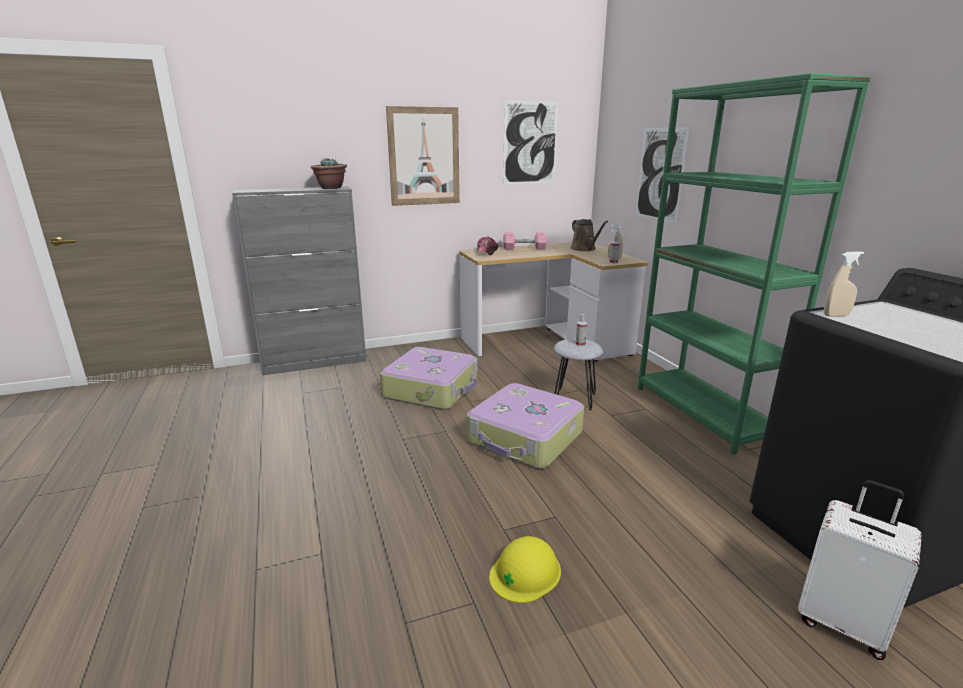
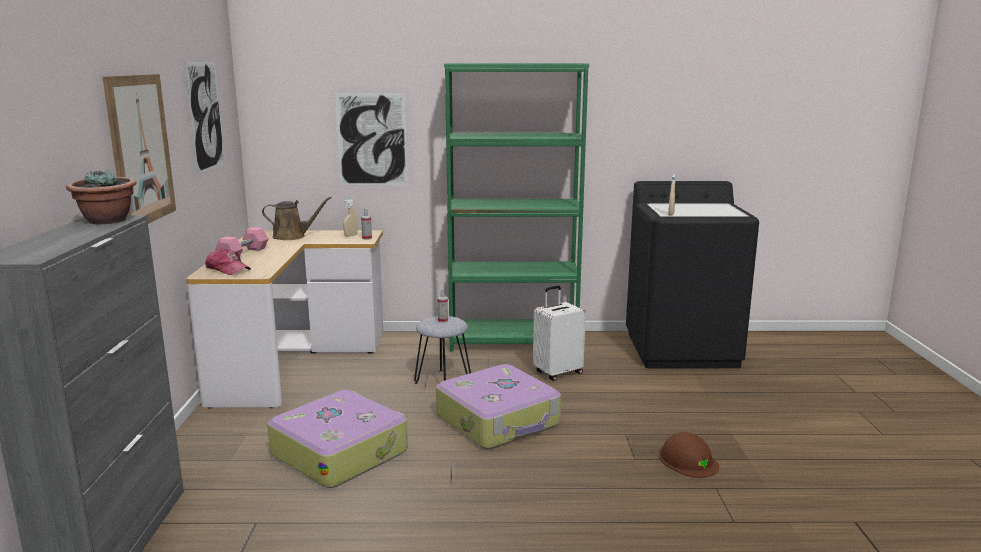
camera: 70 degrees left, 5 degrees down
yellow hard hat [489,536,561,603] -> brown hard hat [659,432,719,478]
white suitcase [797,480,922,660] -> white suitcase moved to [533,286,586,381]

